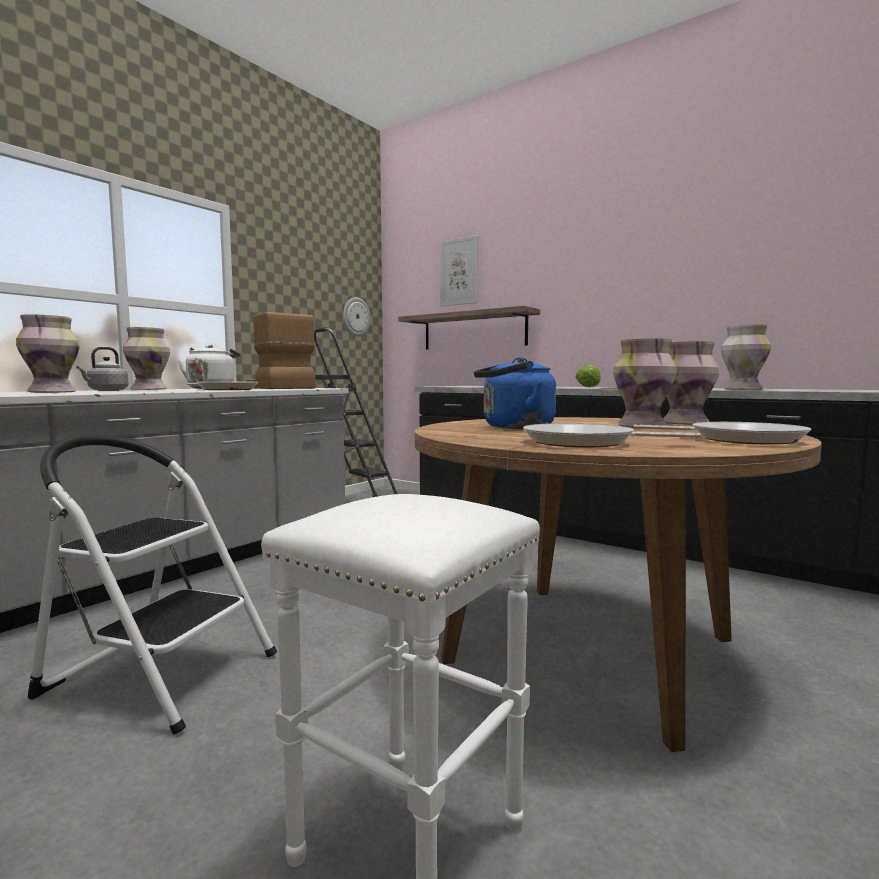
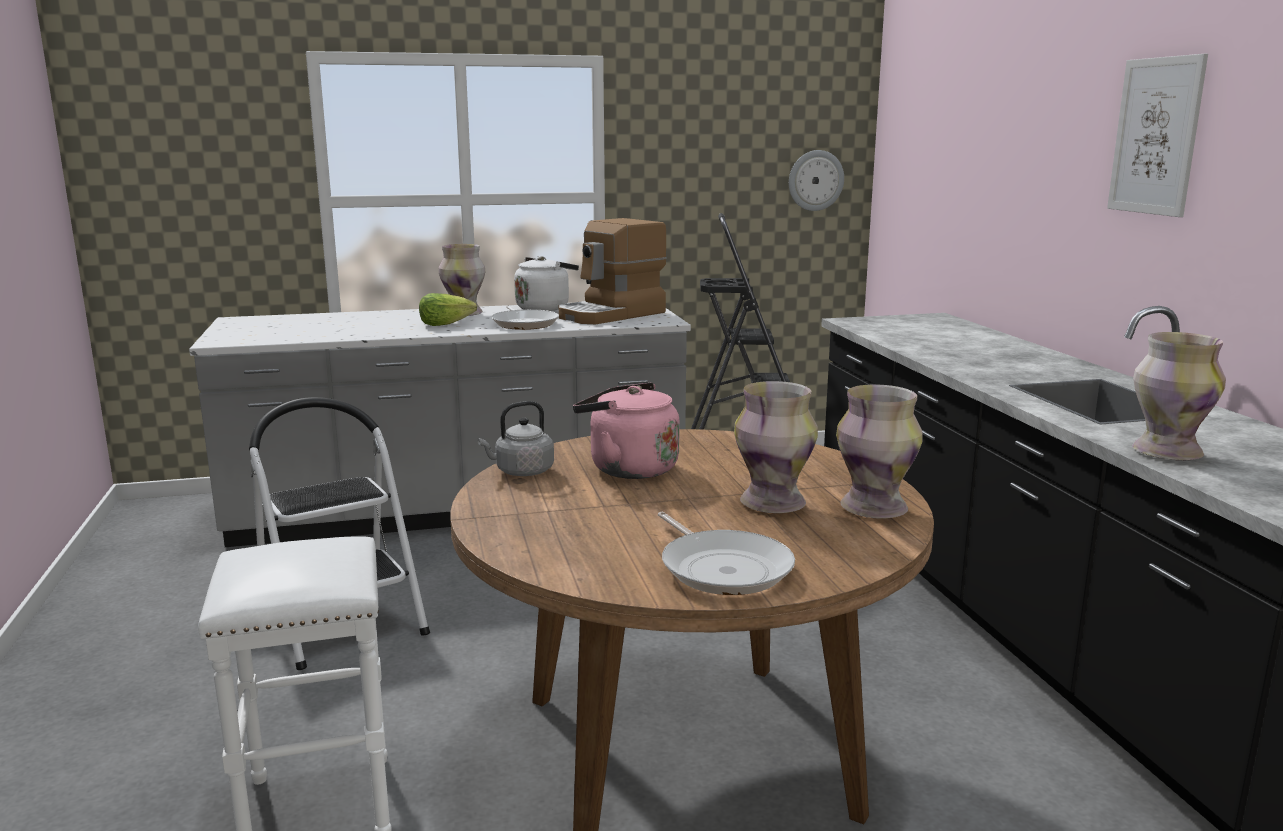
camera: 40 degrees right, 10 degrees up
vase [16,314,80,393] -> none
grey kettle [76,347,128,391] -> grey kettle moved to [477,401,554,476]
coffee machine [246,312,316,389] -> coffee machine turned 135 degrees counterclockwise [559,218,667,324]
shelf [398,306,540,349] -> none
picture [440,235,478,306] -> picture moved to [1107,54,1208,217]
blue kettle [474,357,556,429] -> pink kettle [573,383,680,479]
frying pan [523,423,701,447] -> none
lettuce [575,365,601,387] -> lettuce moved to [419,293,477,326]

